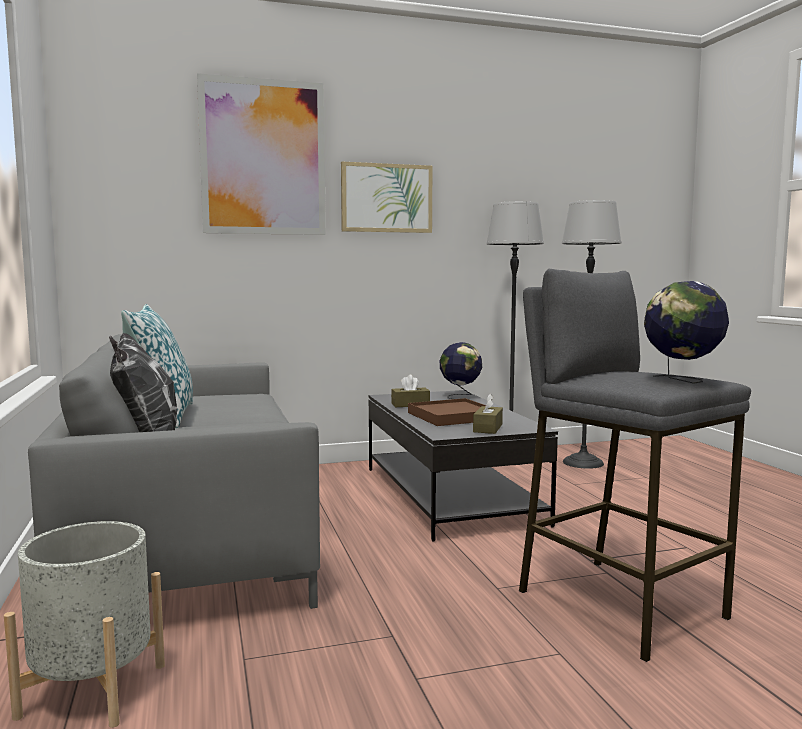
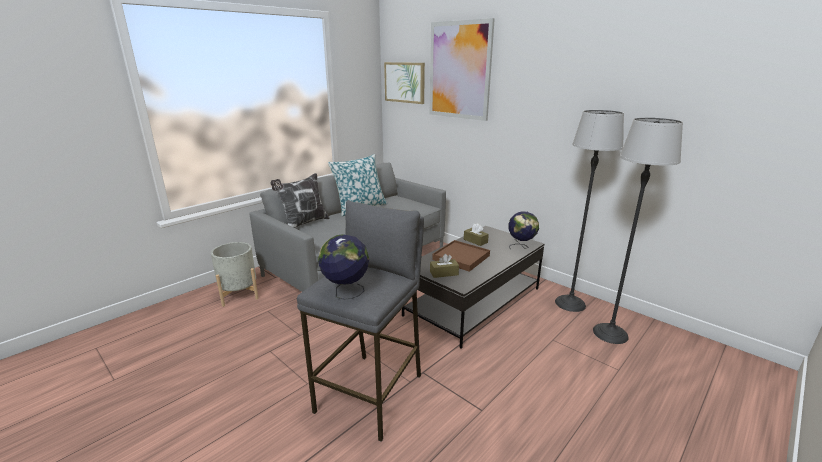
camera: 60 degrees right, 15 degrees up
picture [341,162,432,233] -> picture moved to [384,62,425,104]

